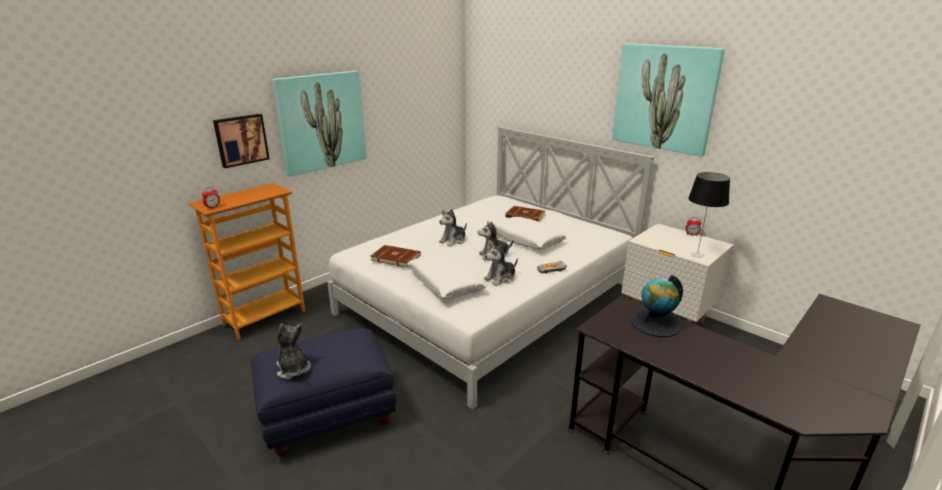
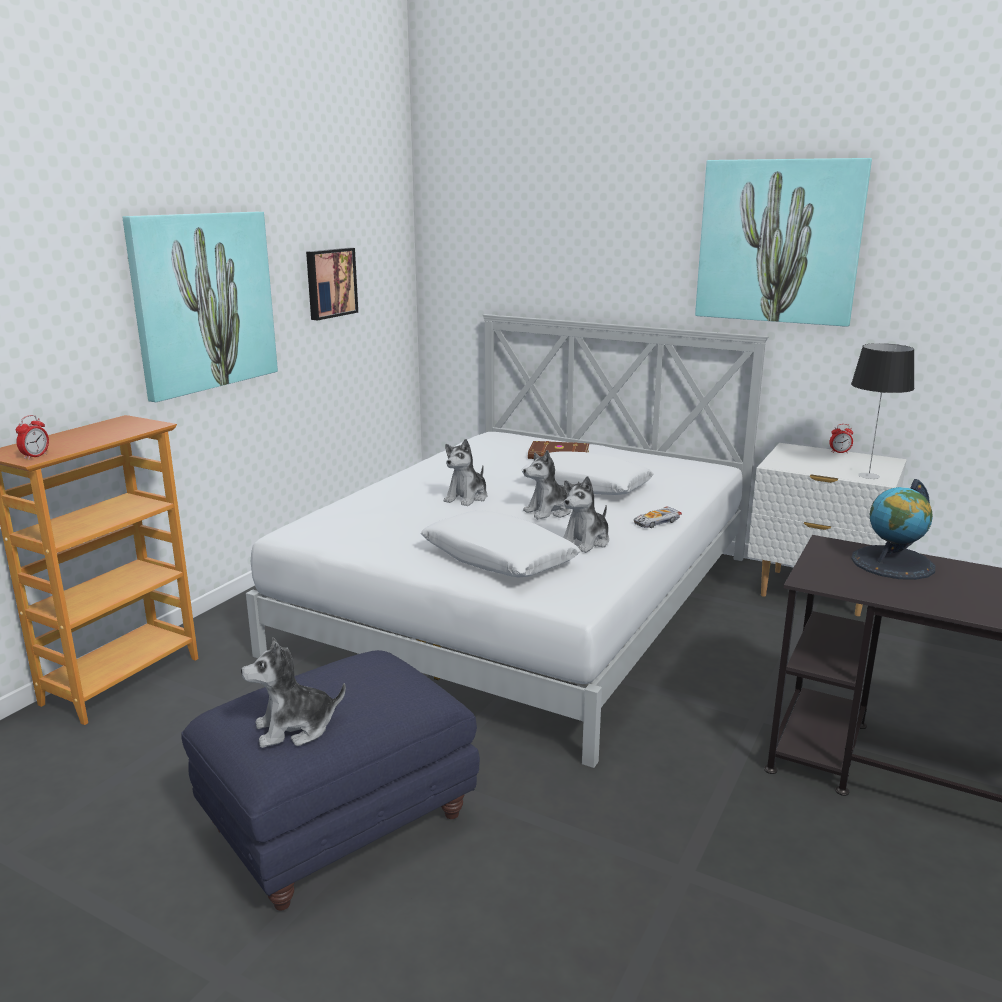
camera: 15 degrees left, 5 degrees down
picture [213,114,270,168] -> picture moved to [306,248,358,320]
plush toy [276,323,311,379] -> plush toy turned 60 degrees counterclockwise [241,637,346,748]
brown book [371,245,421,268] -> none

